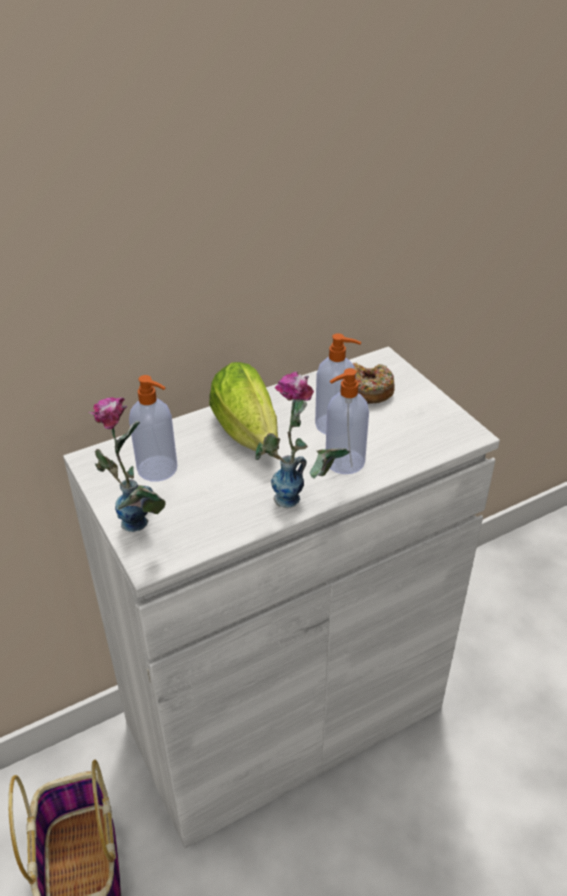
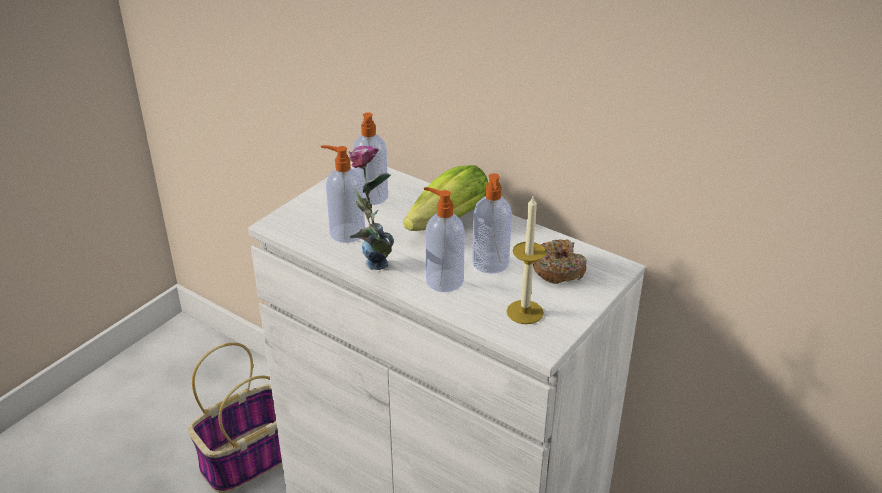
camera: 65 degrees right, 5 degrees down
vase [88,397,166,532] -> none
none -> soap dispenser [321,145,365,243]
none -> candle [506,196,546,324]

